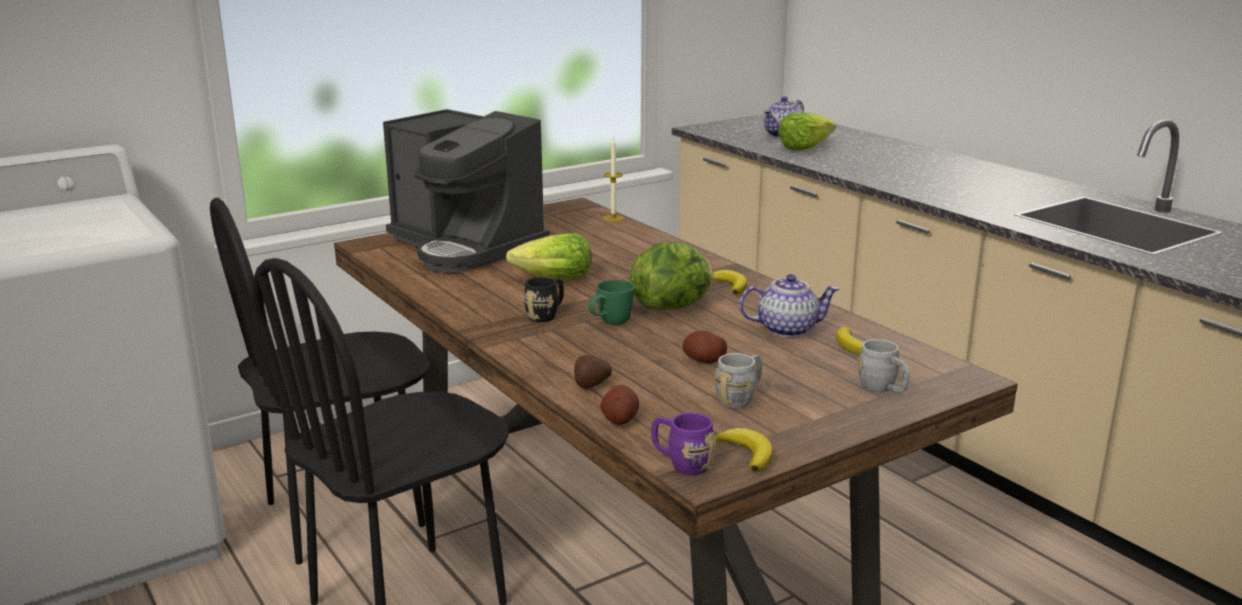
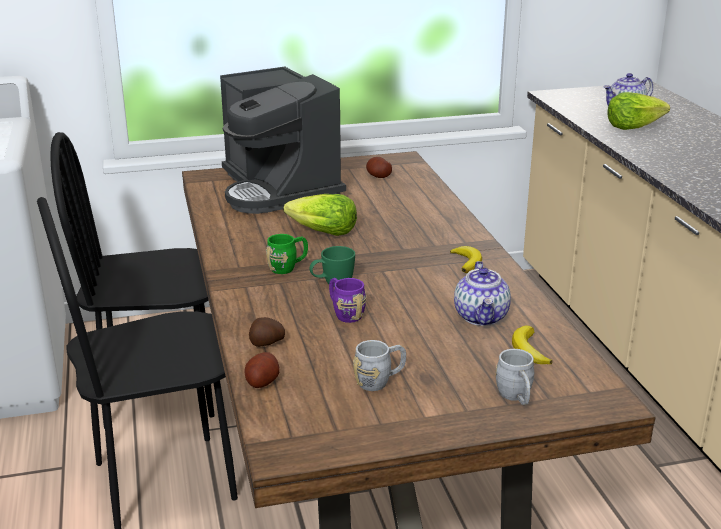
camera: 20 degrees right, 5 degrees up
black mug [523,277,564,322] -> green mug [266,234,308,274]
candle [603,138,624,222] -> none
lettuce [630,242,713,310] -> none
purple mug [651,412,716,475] -> purple mug moved to [329,278,366,323]
potato [683,330,727,363] -> potato moved to [366,157,392,178]
banana [715,428,773,472] -> none
teapot [739,274,839,337] -> teapot turned 75 degrees clockwise [454,261,511,326]

